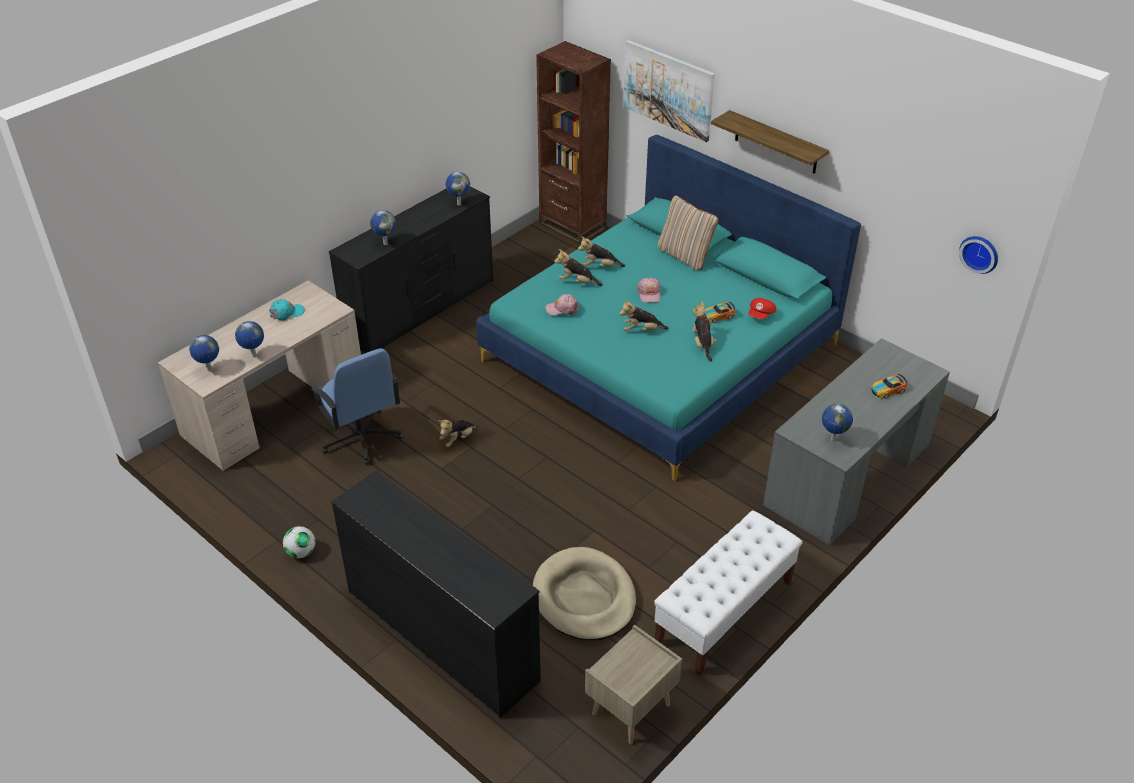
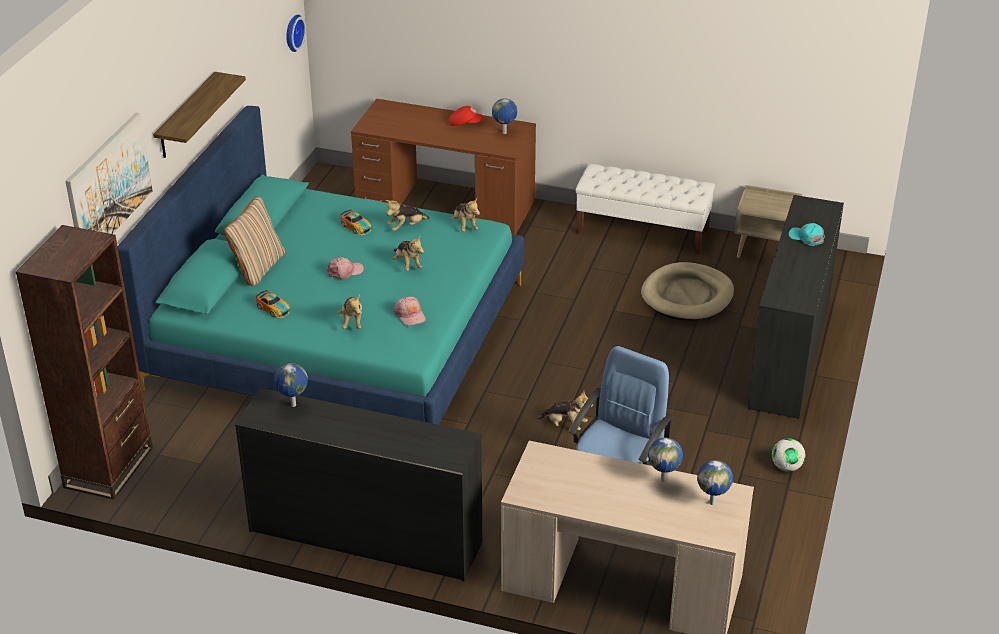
camera: 115 degrees left, 5 degrees down
turquoise cap [269,299,304,321] -> turquoise cap moved to [789,223,825,246]
globe [370,210,396,245] -> none
plush toy [578,236,625,267] -> plush toy moved to [451,198,480,231]
red cap [748,298,776,319] -> red cap moved to [449,106,483,126]
grey desk [763,338,950,545] -> brown desk [351,99,536,236]
toy car [870,374,907,399] -> toy car moved to [256,290,290,318]

